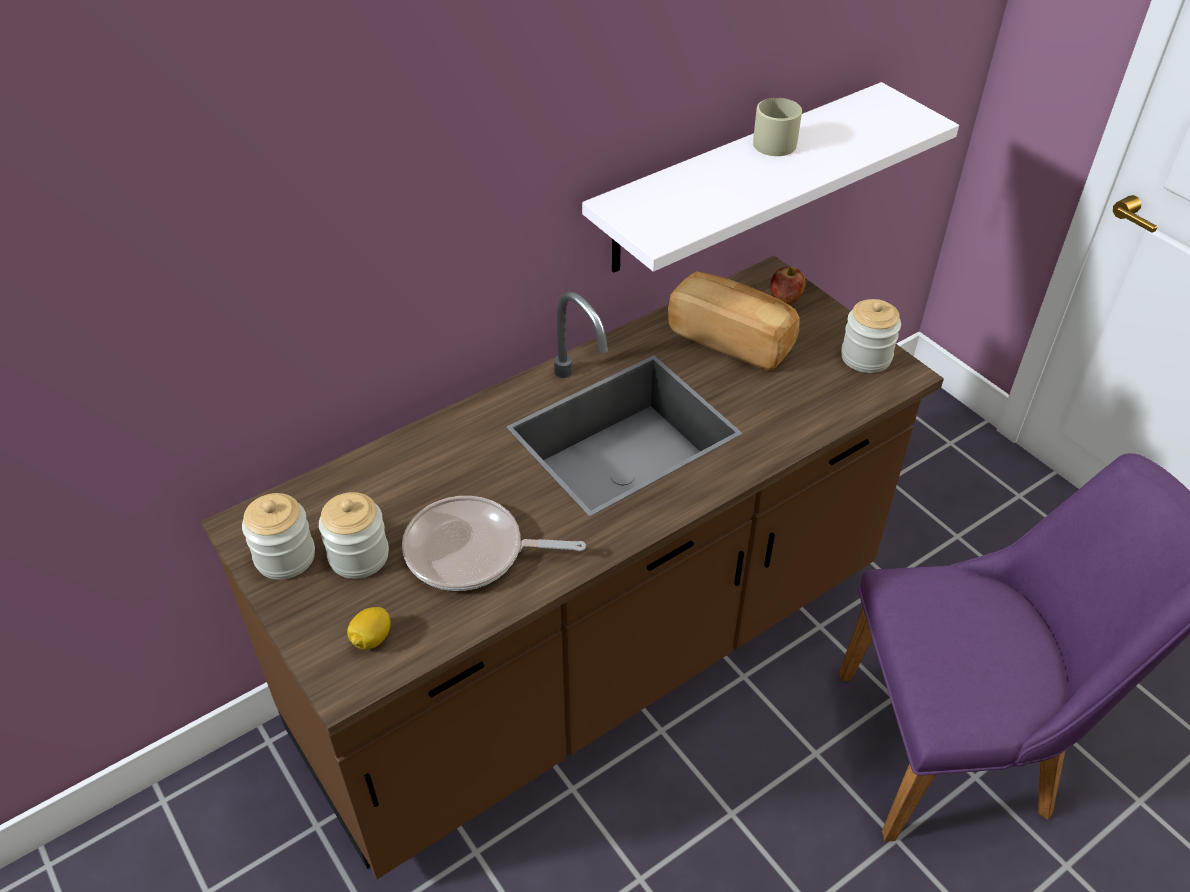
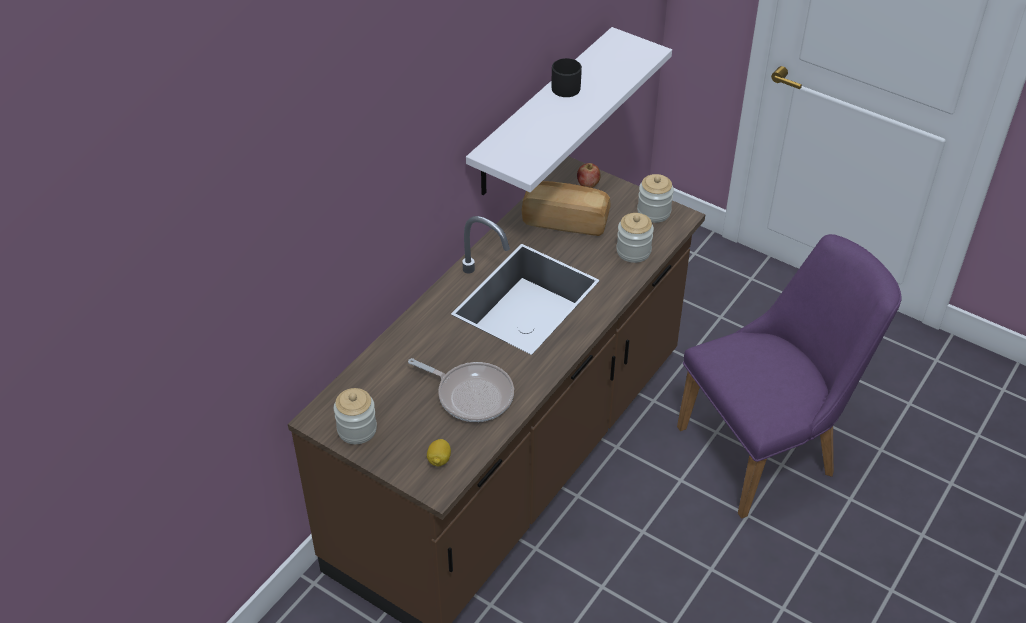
camera: 20 degrees left, 0 degrees up
jar [319,492,389,579] -> jar moved to [616,213,654,263]
frying pan [402,496,586,591] -> frying pan turned 135 degrees counterclockwise [408,358,514,422]
beige mug [753,98,802,156] -> black mug [551,58,582,97]

